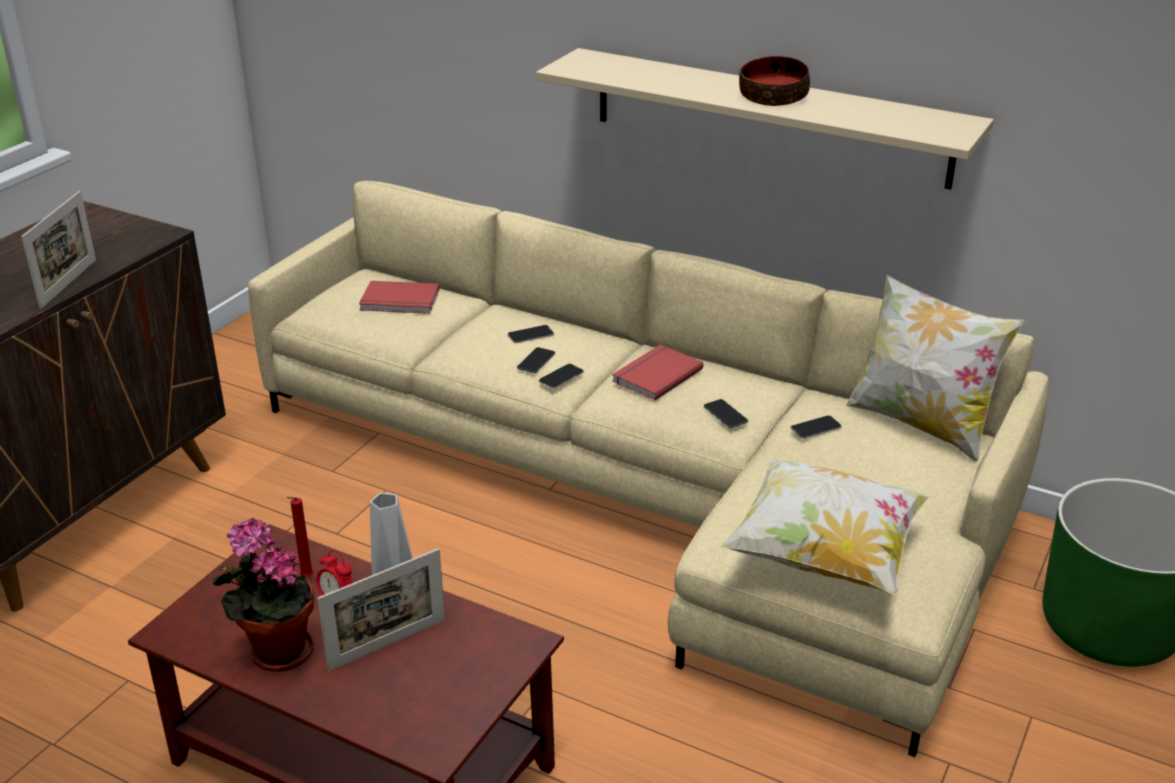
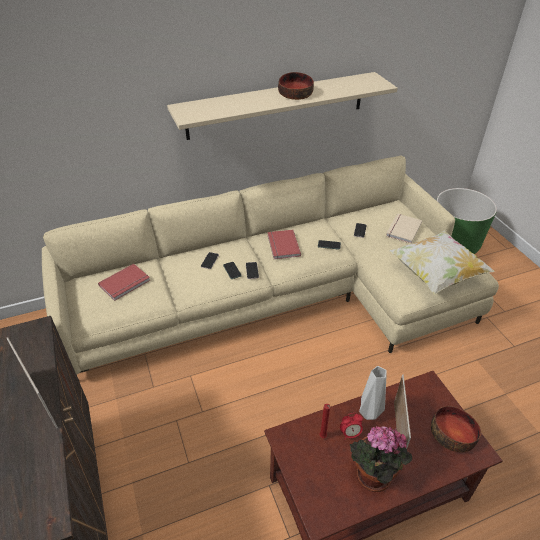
camera: 50 degrees left, 10 degrees up
pillow [846,274,1025,462] -> none
none -> beige book [386,213,422,244]
none -> bowl [431,406,481,452]

